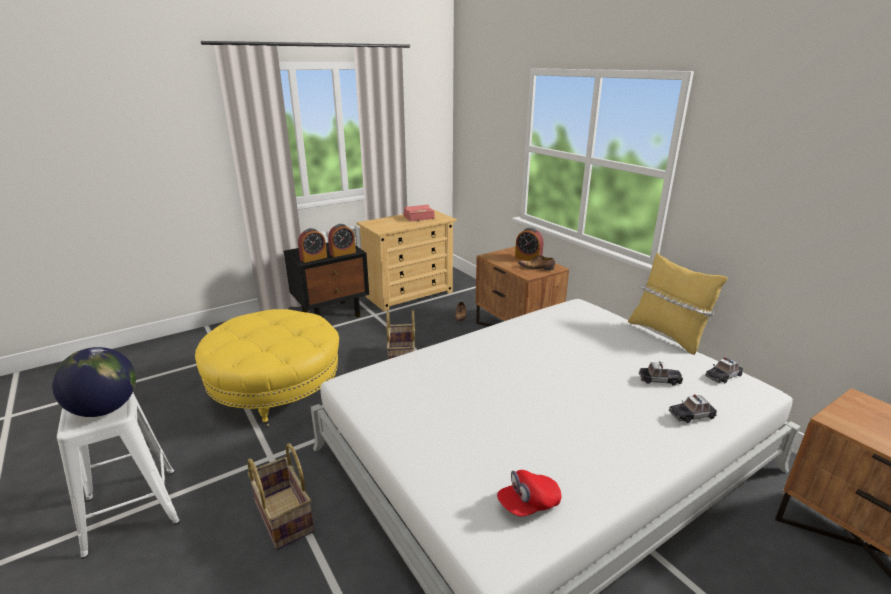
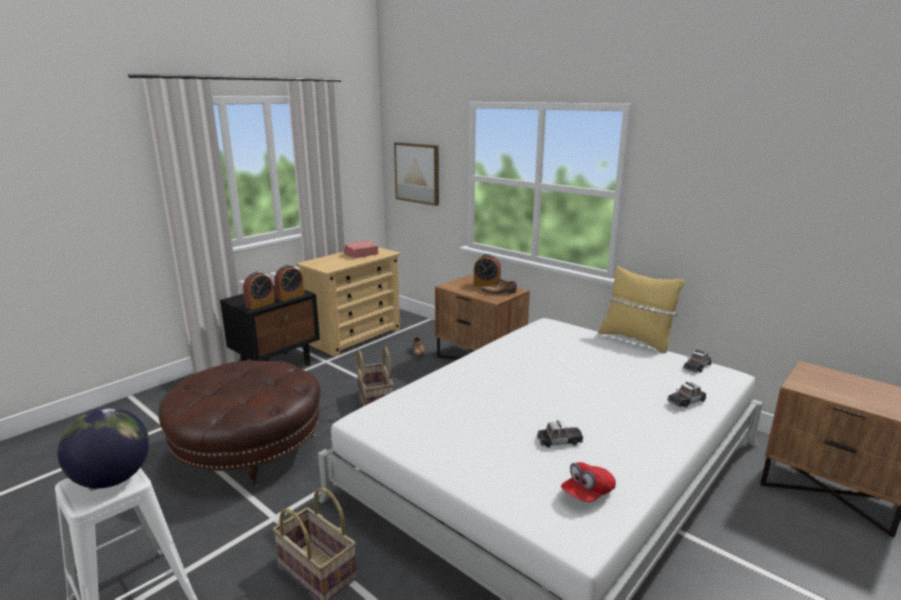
camera: 15 degrees left, 5 degrees down
yellow ottoman [195,309,339,427] -> brown ottoman [158,360,321,489]
toy car [639,361,683,386] -> toy car moved to [537,420,583,448]
none -> picture [394,142,439,206]

